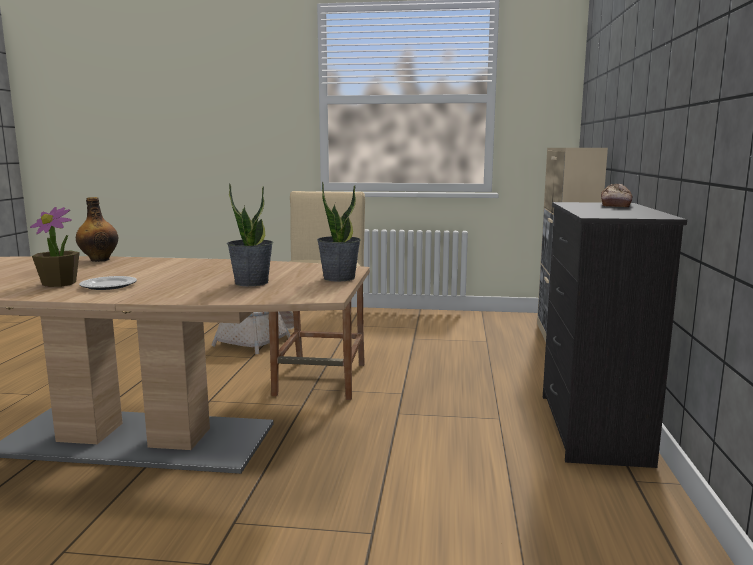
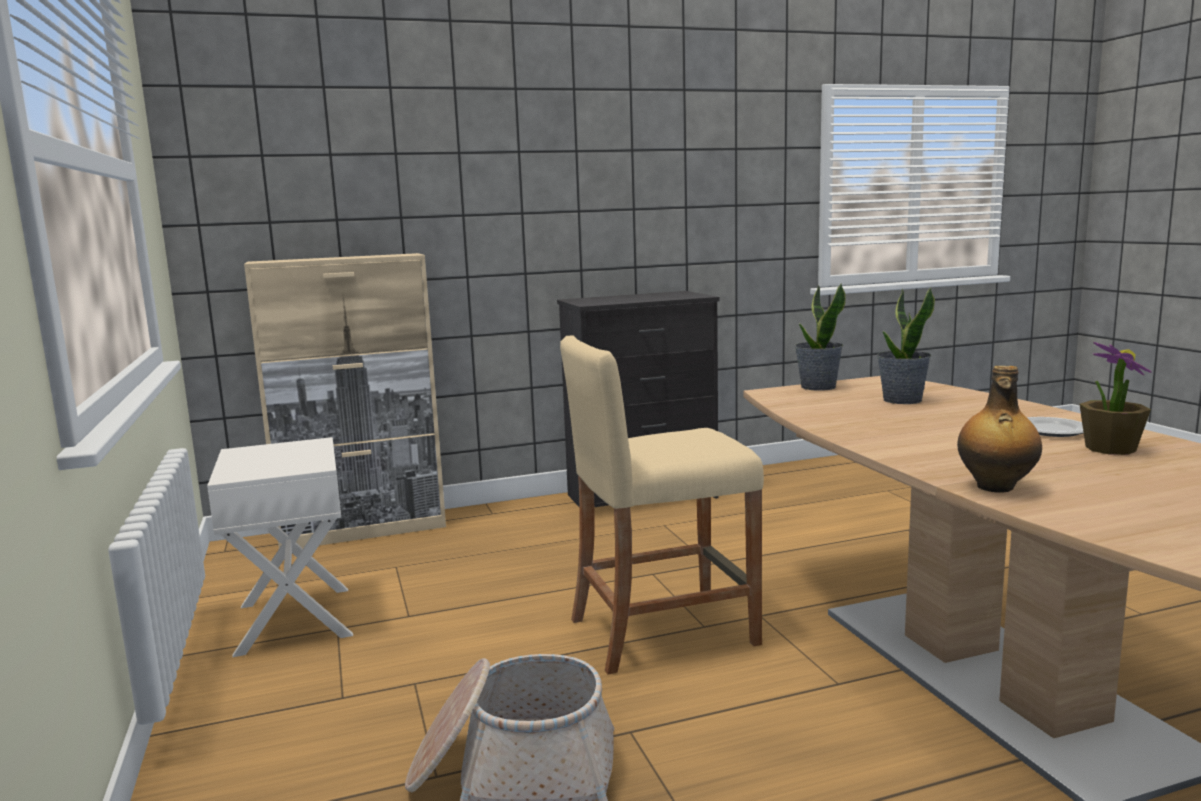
camera: 115 degrees left, 0 degrees up
bread [601,184,632,207] -> none
none -> white nightstand [207,437,353,657]

